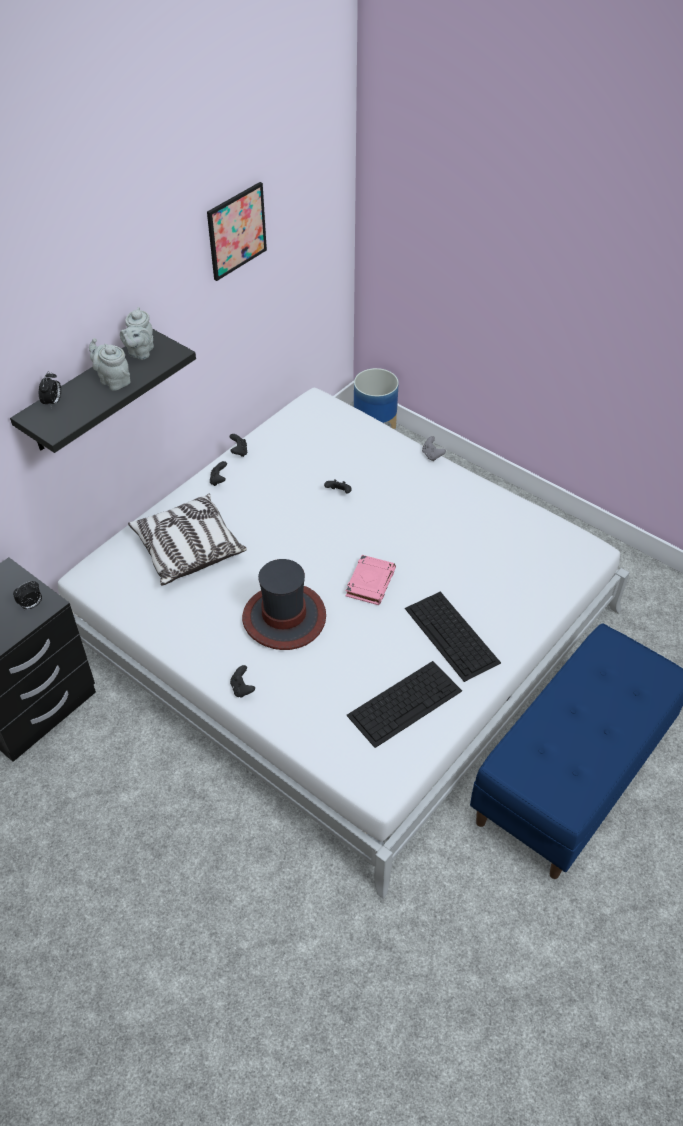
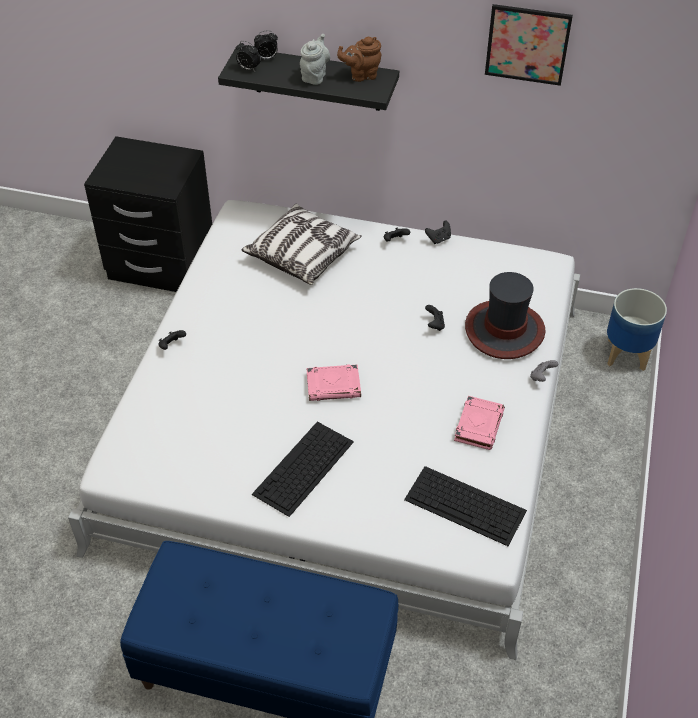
camera: 65 degrees right, 0 degrees up
alarm clock [13,581,42,611] -> alarm clock moved to [236,41,261,71]
grey teapot [120,307,154,360] -> brown teapot [337,37,382,82]
hat [242,559,326,650] -> hat moved to [465,272,546,359]
keyboard [346,661,462,748] -> keyboard moved to [404,466,527,546]
none -> pink book [454,396,505,450]

